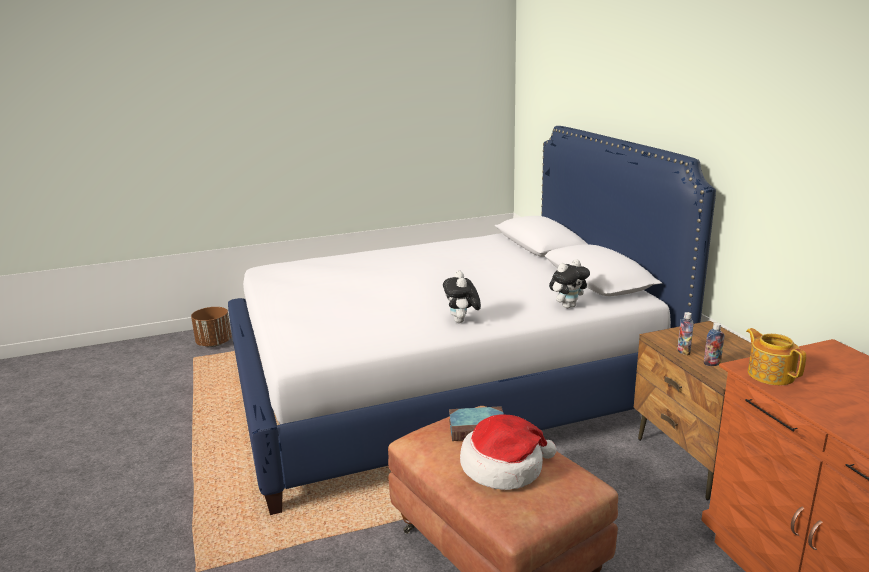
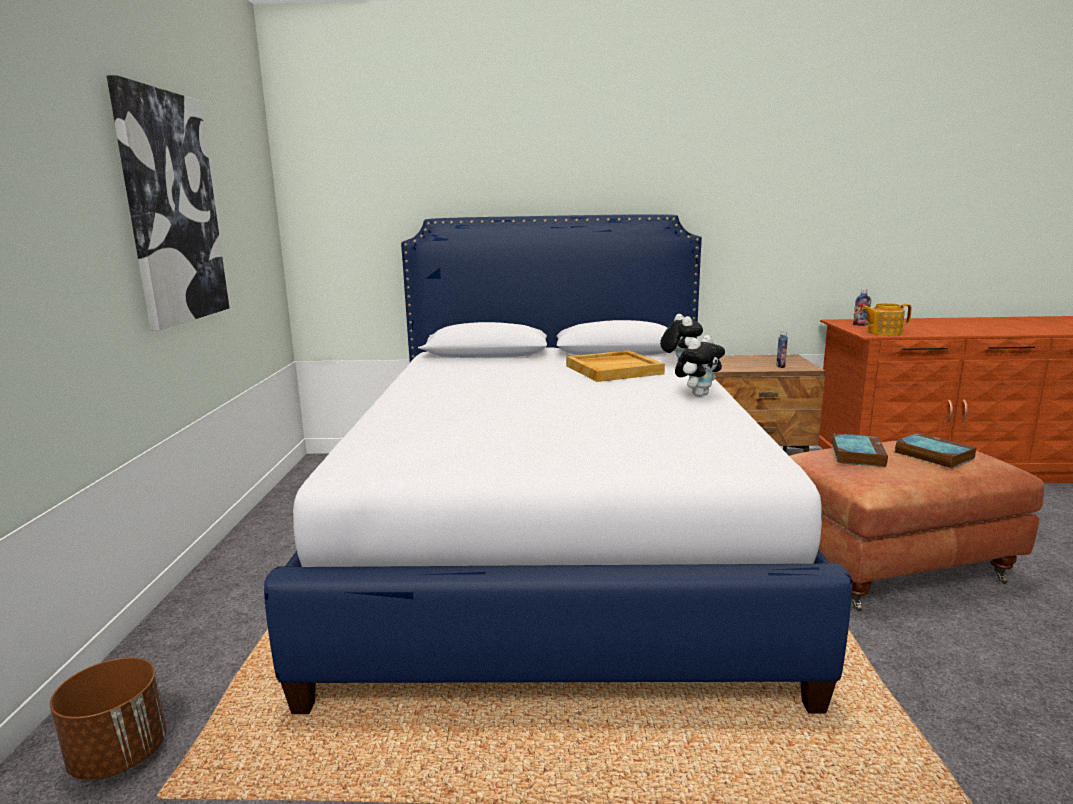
camera: 70 degrees left, 5 degrees down
plush toy [443,271,481,323] -> plush toy turned 60 degrees counterclockwise [675,335,725,397]
hat [460,414,557,490] -> book [895,433,976,468]
bottle [677,312,694,355] -> bottle moved to [853,289,871,326]
none -> picture [107,75,229,331]
none -> beige tray [566,350,665,382]

